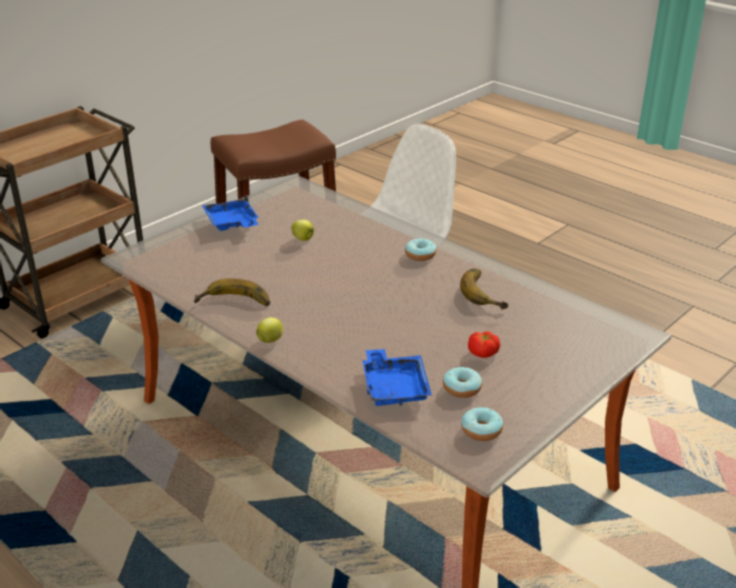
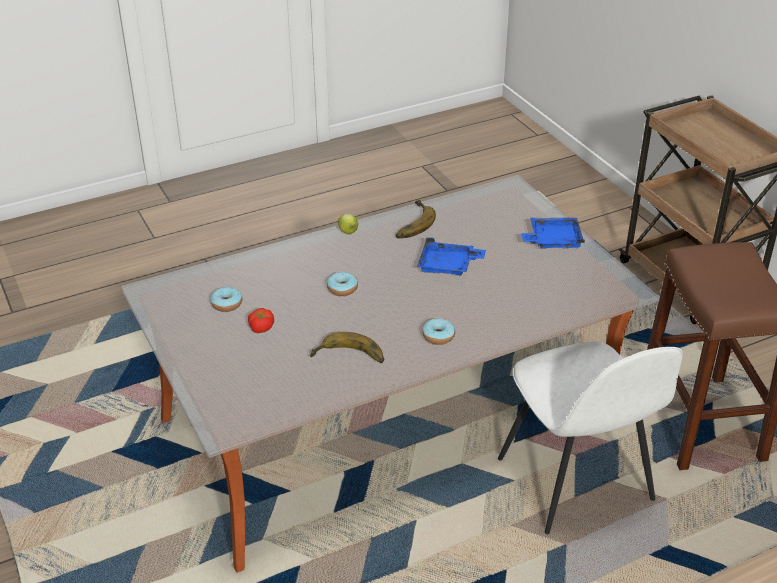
camera: 110 degrees right, 5 degrees up
apple [291,220,314,241] -> none
blue tray [362,349,432,406] -> blue tray moved to [417,237,486,276]
donut [461,407,503,441] -> donut moved to [327,272,358,296]

